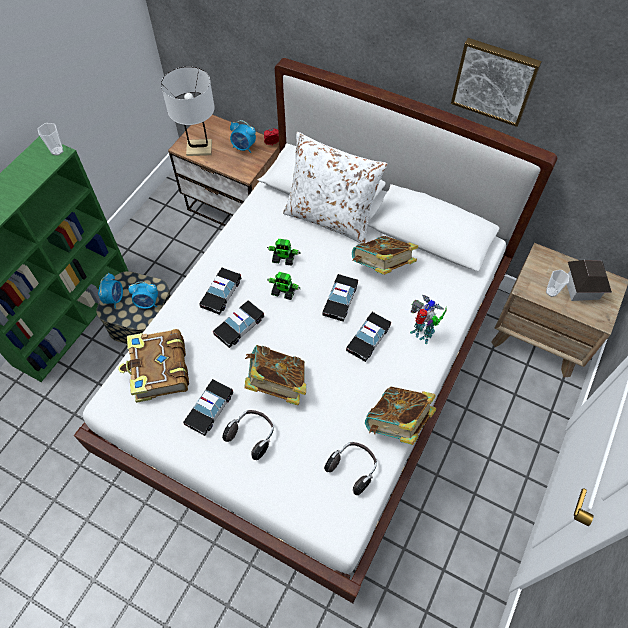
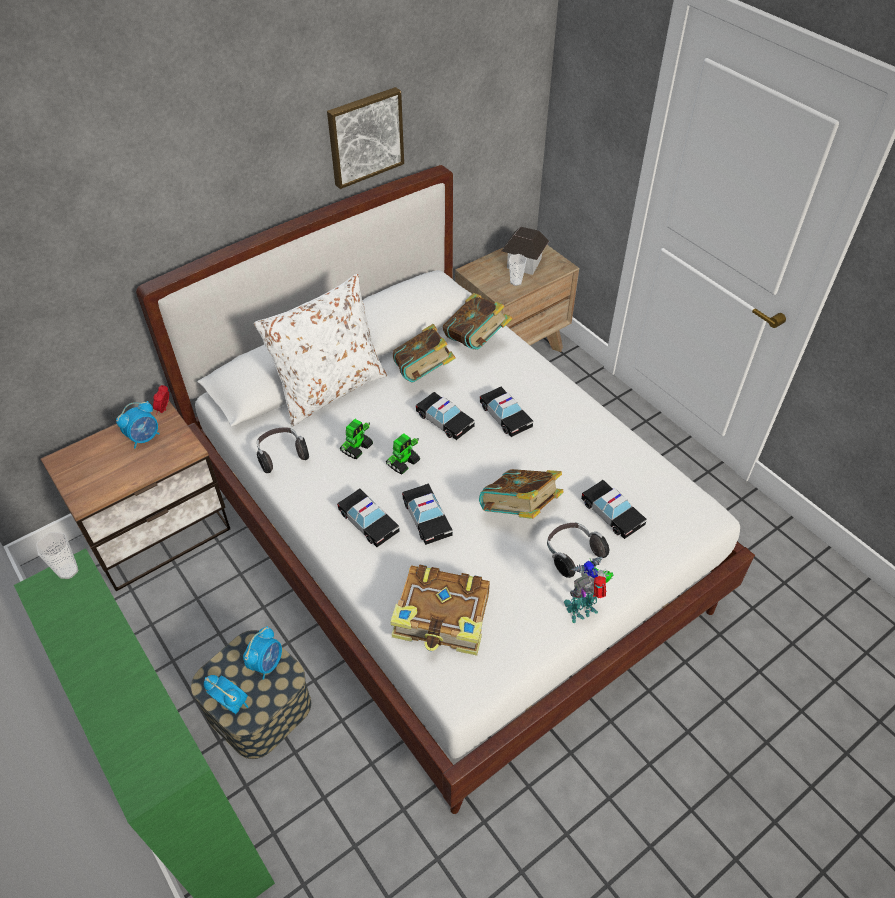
camera: 65 degrees left, 10 degrees down
white table lamp [161,67,215,156] -> none
toy car [183,379,233,436] -> toy car moved to [581,480,647,539]
headphones [324,442,377,495] -> headphones moved to [257,427,309,473]
book [365,387,436,445] -> book moved to [443,293,513,350]
toy robot [410,295,447,344] -> toy robot moved to [564,557,614,623]

